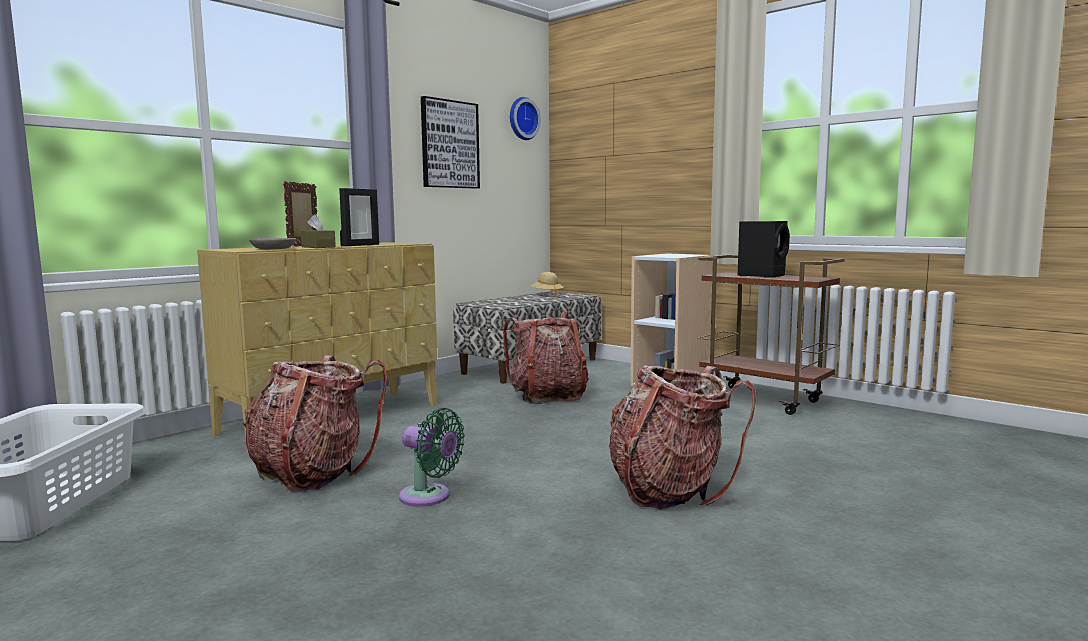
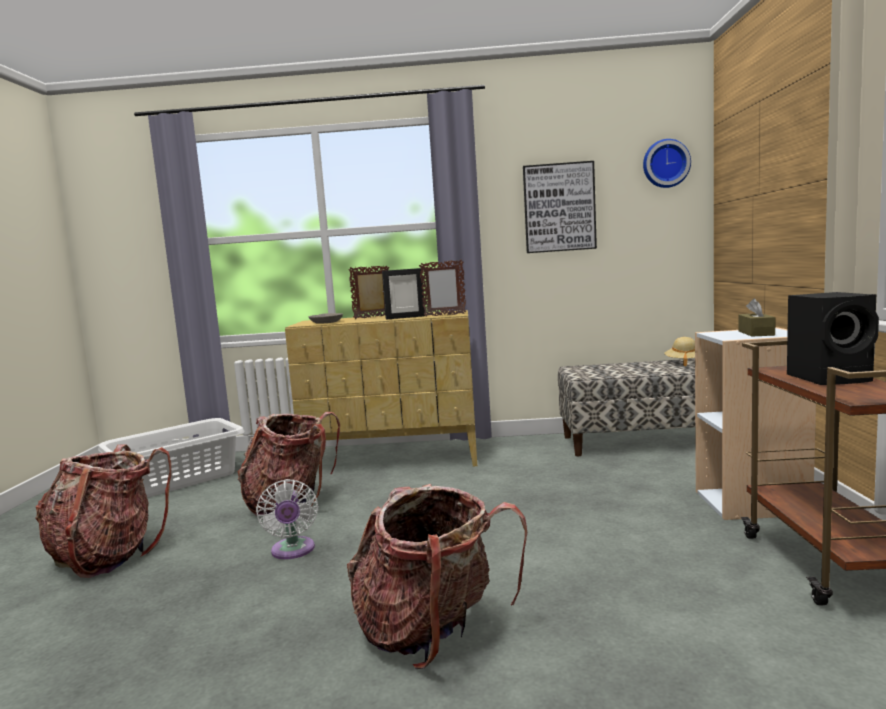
camera: 50 degrees right, 0 degrees up
brown tissue box [301,214,336,248] -> brown tissue box moved to [738,298,776,337]
green fan [399,408,465,507] -> white fan [256,479,318,559]
backpack [503,312,589,404] -> backpack moved to [35,444,171,578]
none -> picture frame [419,260,466,317]

